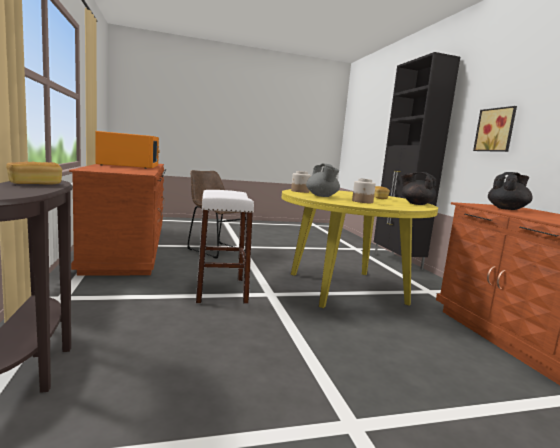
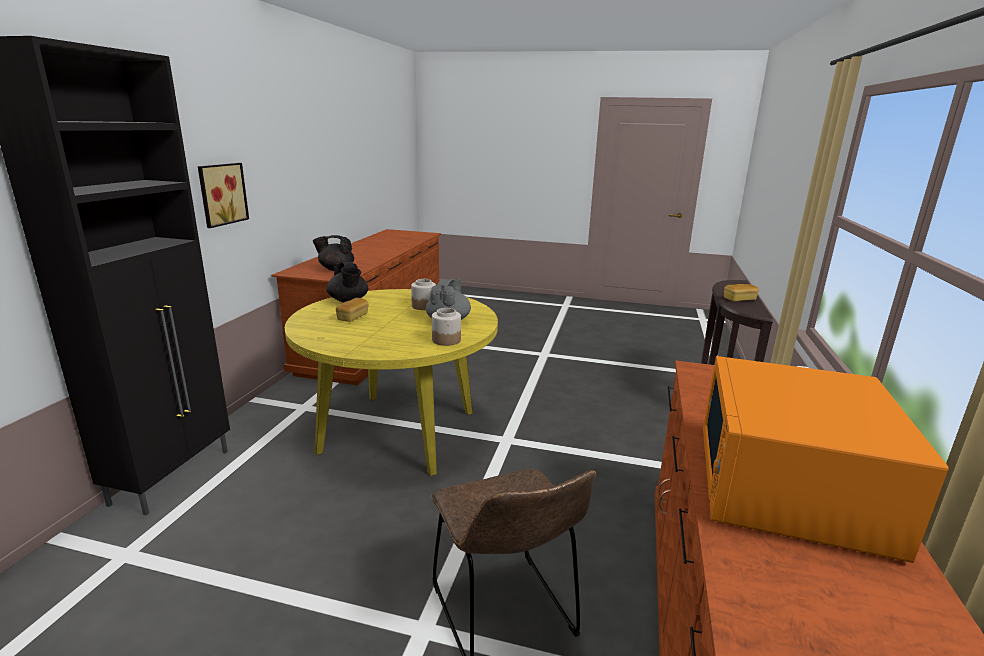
camera: 150 degrees left, 10 degrees up
white stool [196,190,254,304] -> none

